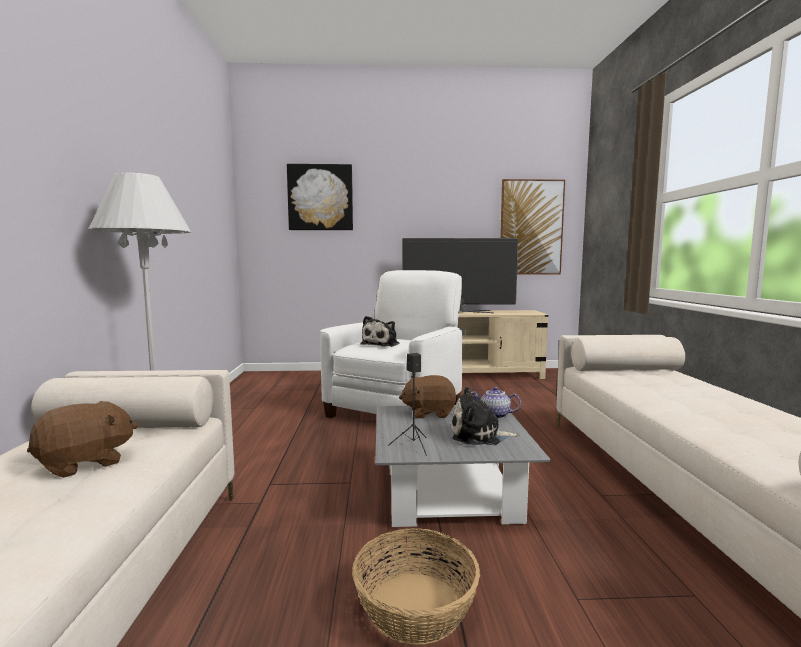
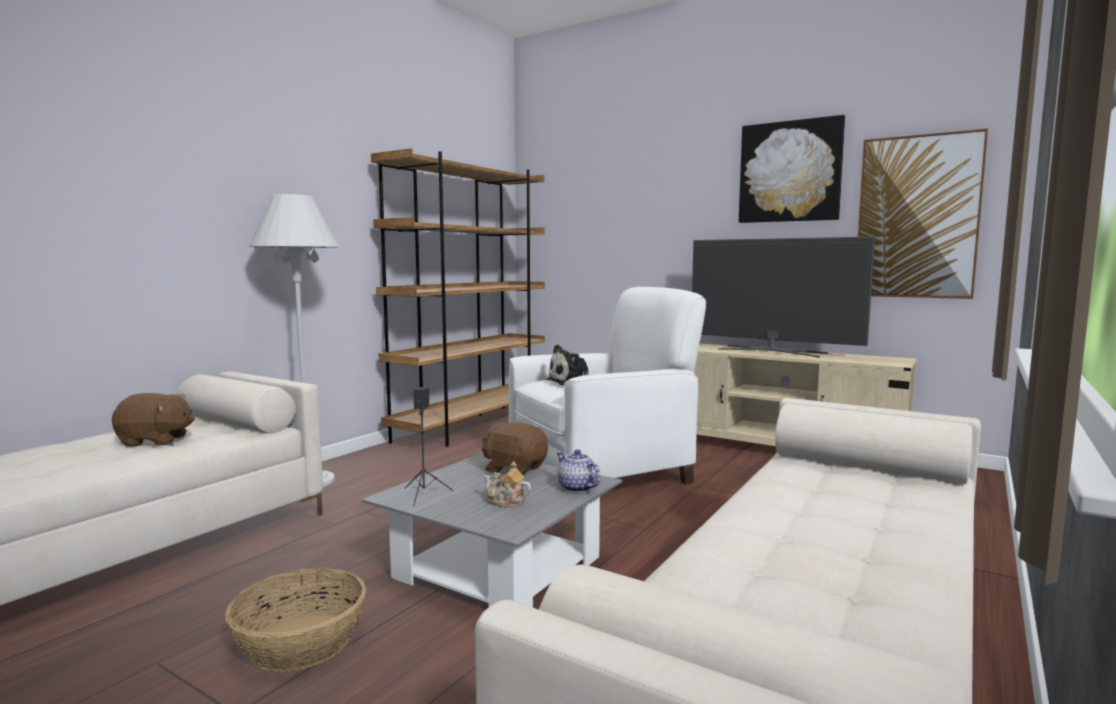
camera: 35 degrees right, 0 degrees up
picture [287,164,353,230] -> picture moved to [739,115,845,223]
plush toy [451,387,520,445] -> teapot [484,461,531,508]
none -> brown bookcase [371,148,545,447]

